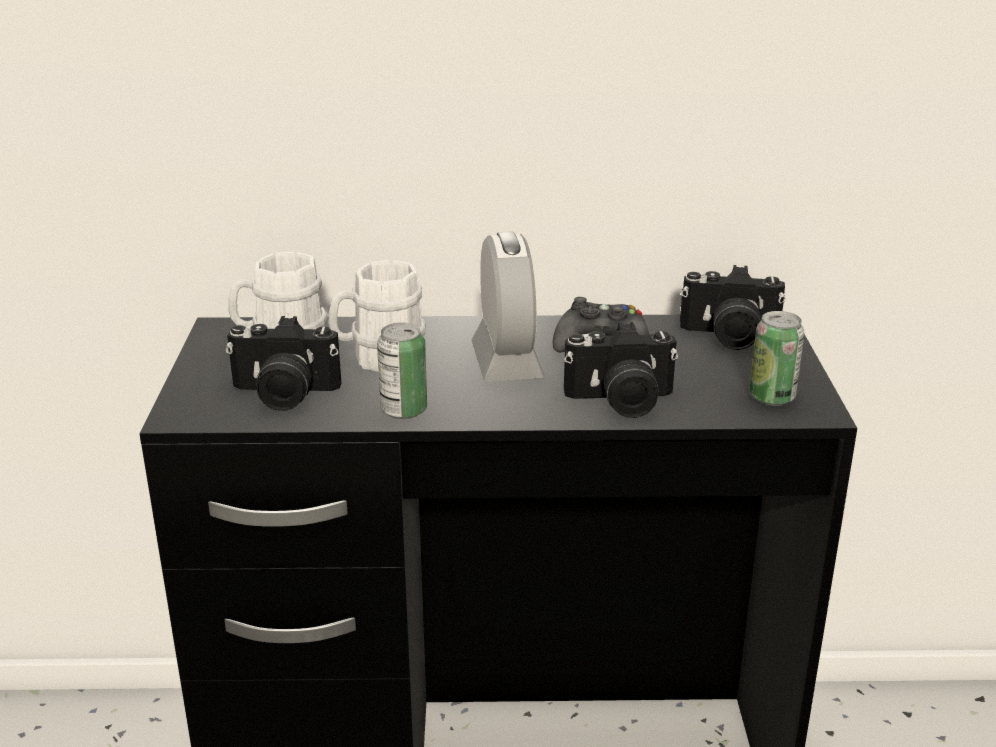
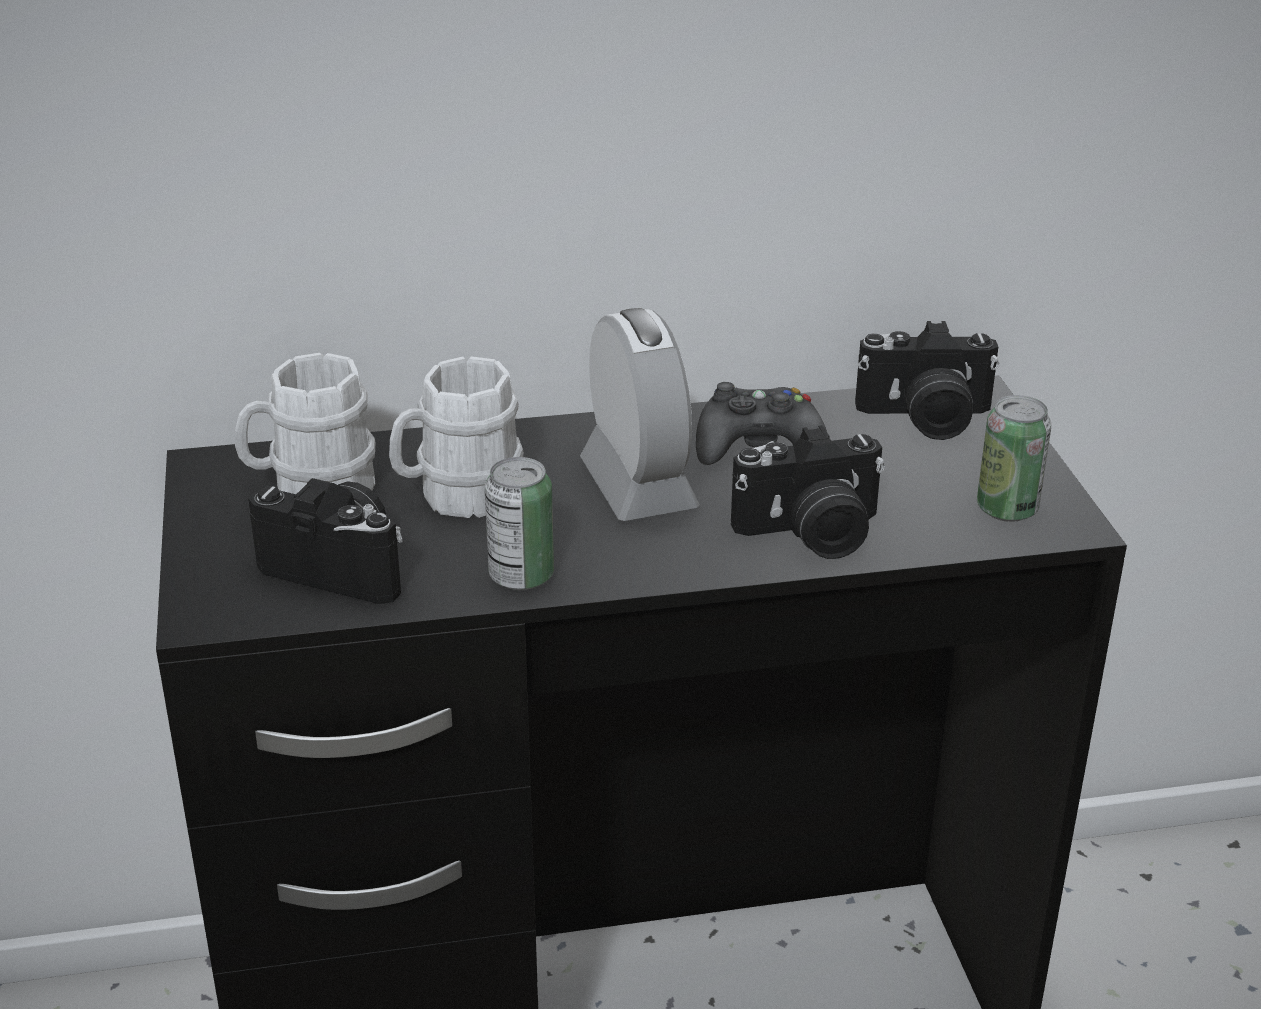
camera: 10 degrees left, 5 degrees up
camera [226,316,341,411] -> camera turned 150 degrees counterclockwise [248,478,403,604]

